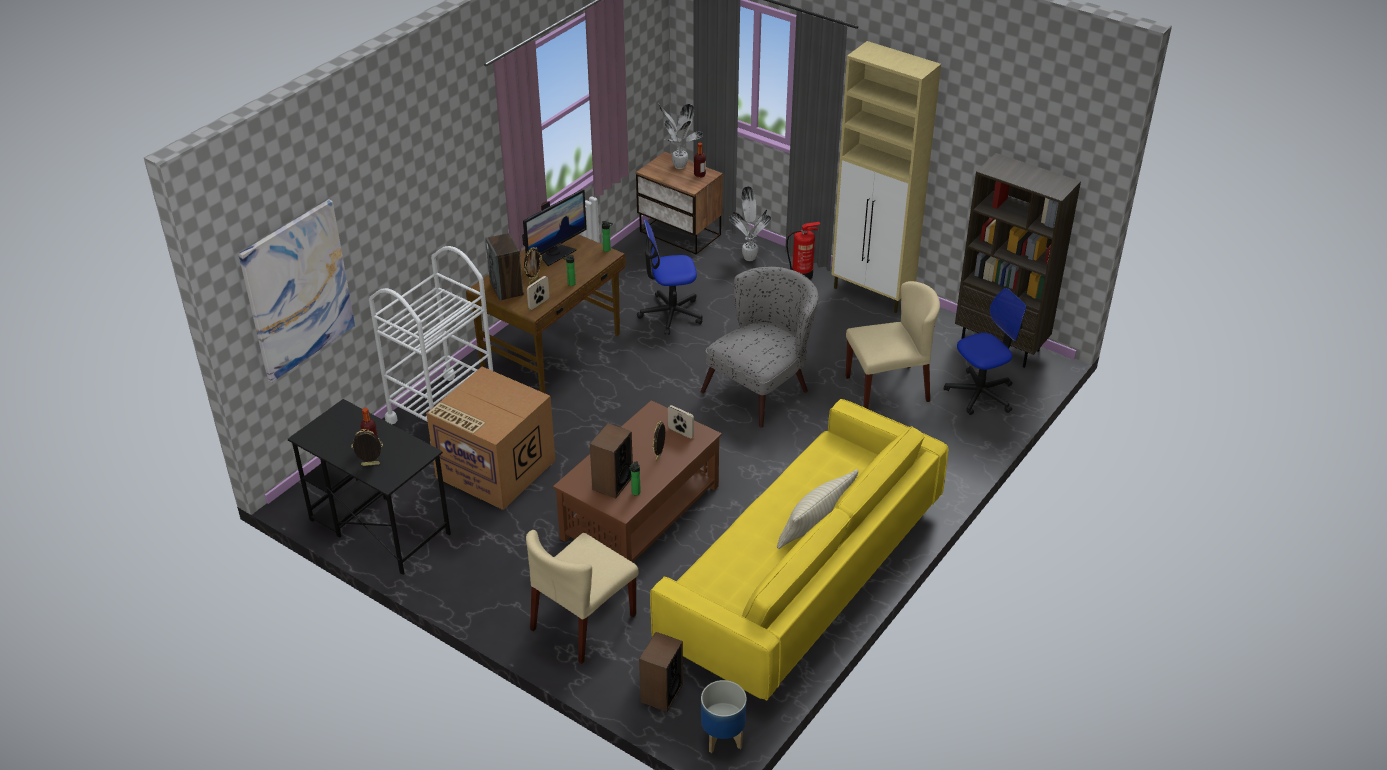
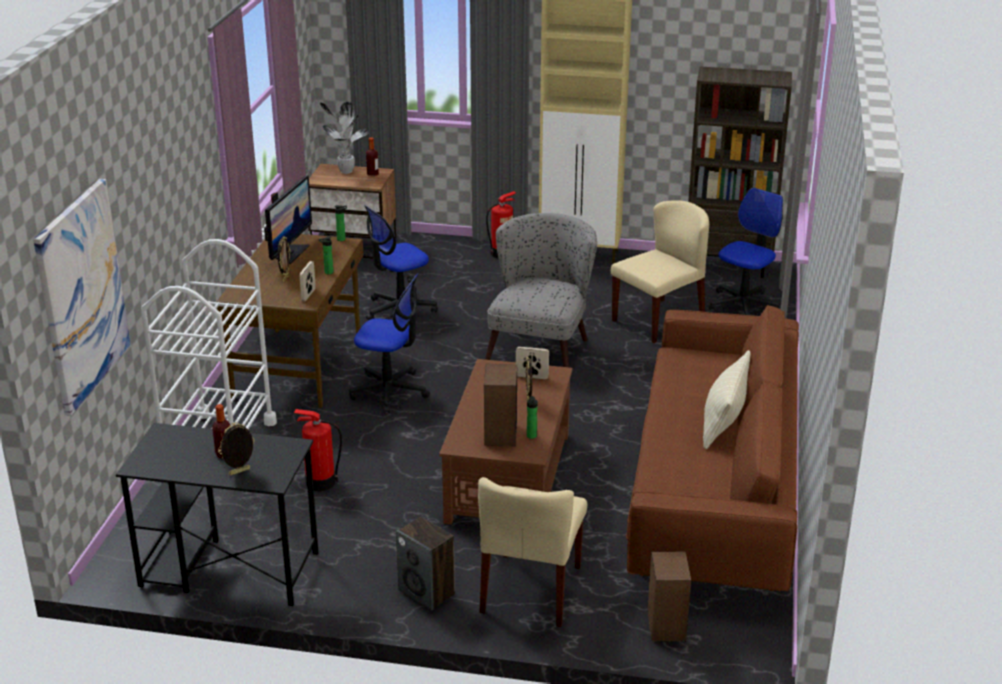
camera: 25 degrees left, 10 degrees down
cardboard box [426,367,556,510] -> fire extinguisher [294,409,342,491]
speaker [485,233,524,301] -> speaker moved to [396,517,455,611]
yellow sofa [650,399,948,701] -> brown sofa [626,305,799,591]
planter [701,680,747,753] -> none
potted plant [729,186,771,261] -> none
none -> office chair [349,273,430,413]

